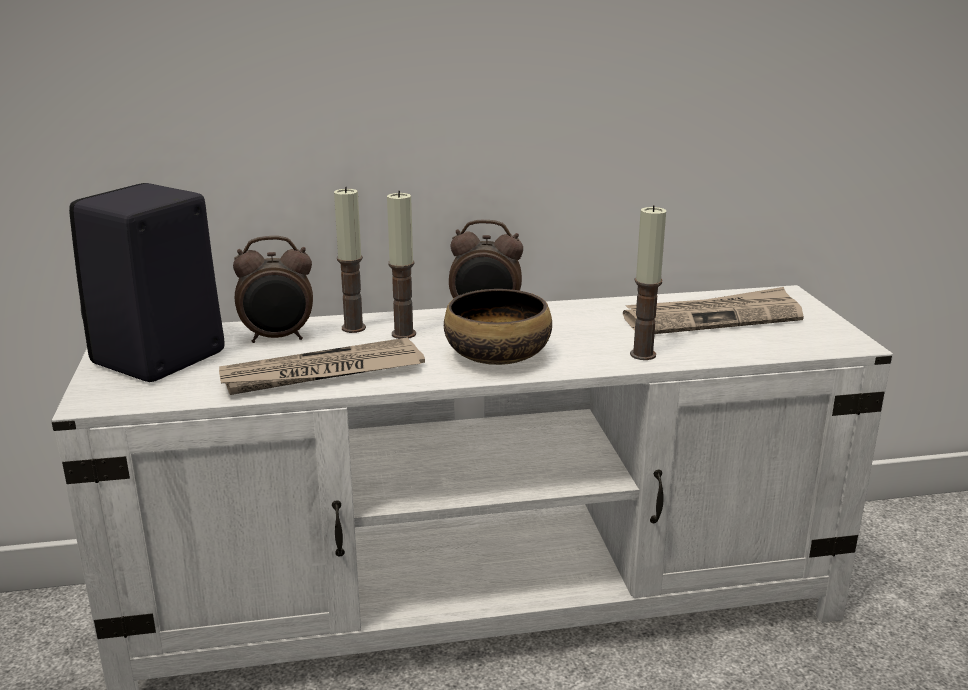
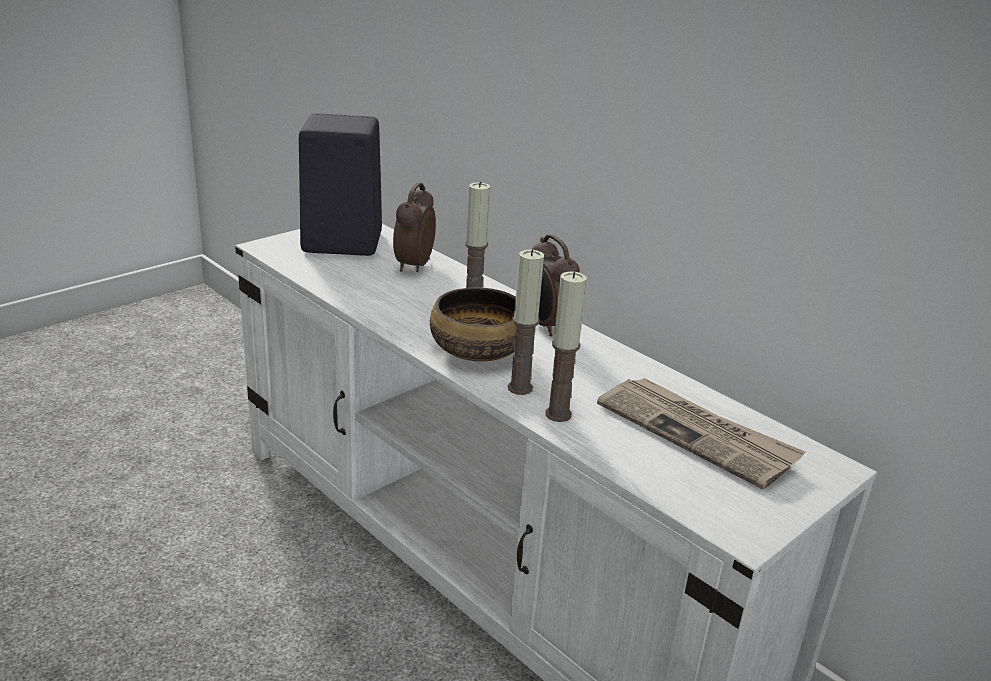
camera: 55 degrees right, 5 degrees up
newspaper [219,337,425,395] -> none
alarm clock [233,236,313,343] -> alarm clock turned 60 degrees clockwise [393,183,436,272]
candle [334,187,366,333] -> candle moved to [508,250,544,395]

